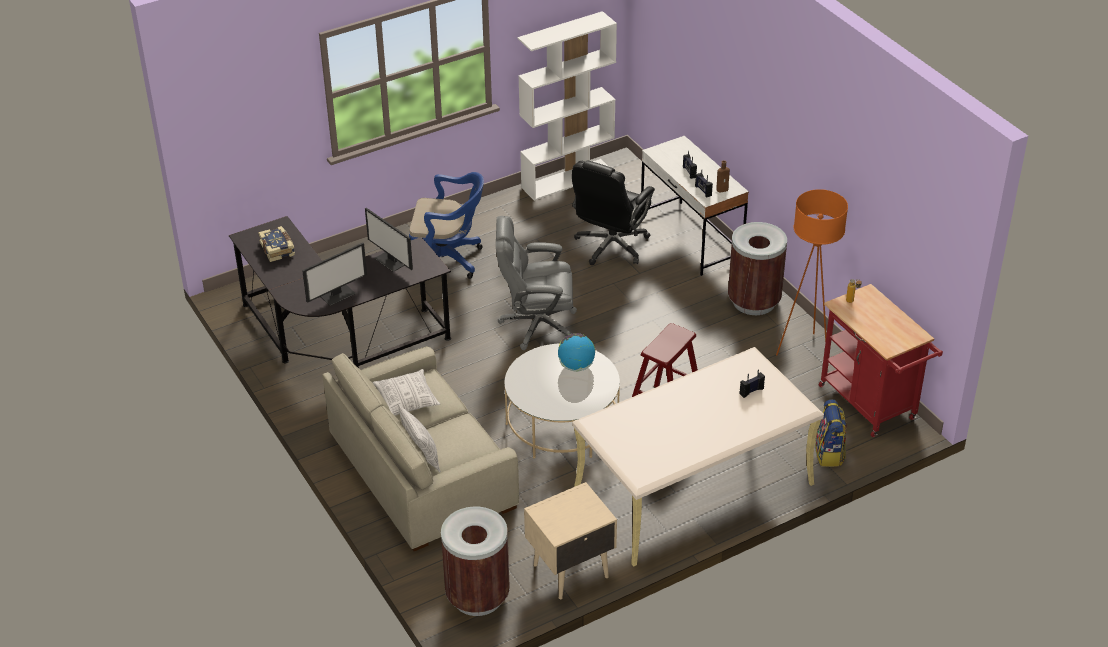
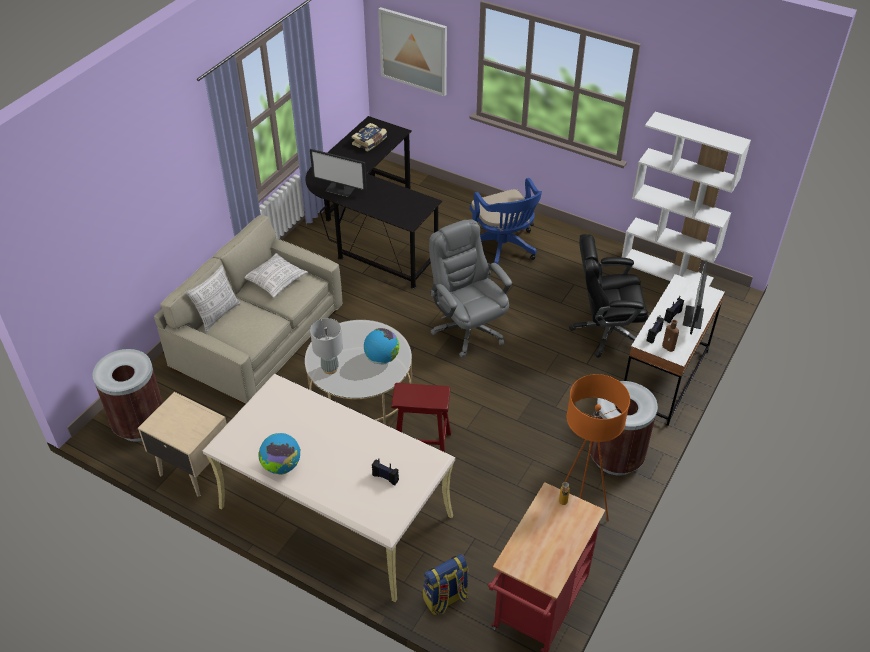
camera: 60 degrees right, 5 degrees up
monitor [365,208,413,272] -> monitor moved to [683,260,707,334]
none -> globe [258,433,301,475]
none -> grey table lamp [310,318,343,374]
none -> picture [378,7,447,96]

